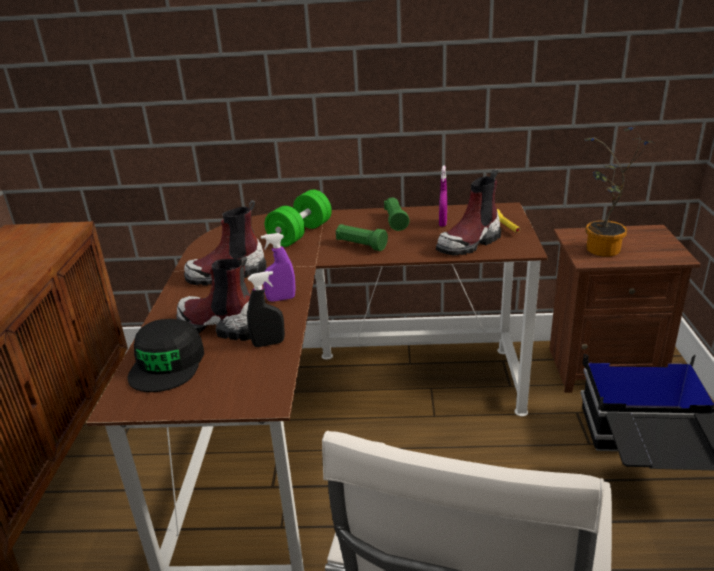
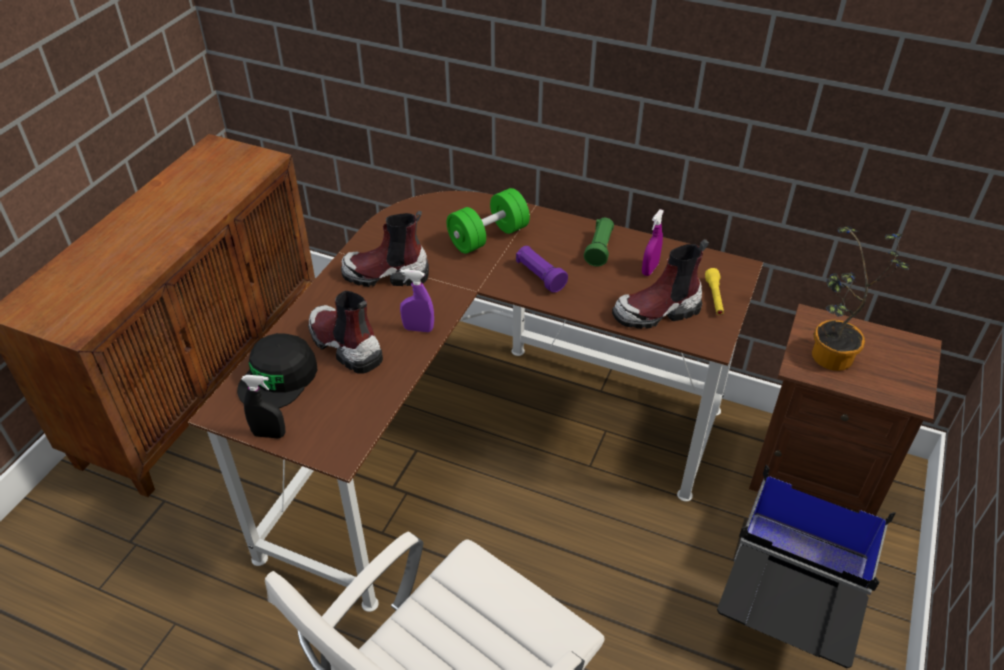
camera: 20 degrees right, 15 degrees up
black spray bottle [247,271,285,347] -> black spray bottle moved to [241,375,286,439]
green flashlight [336,224,388,251] -> purple flashlight [516,246,568,293]

